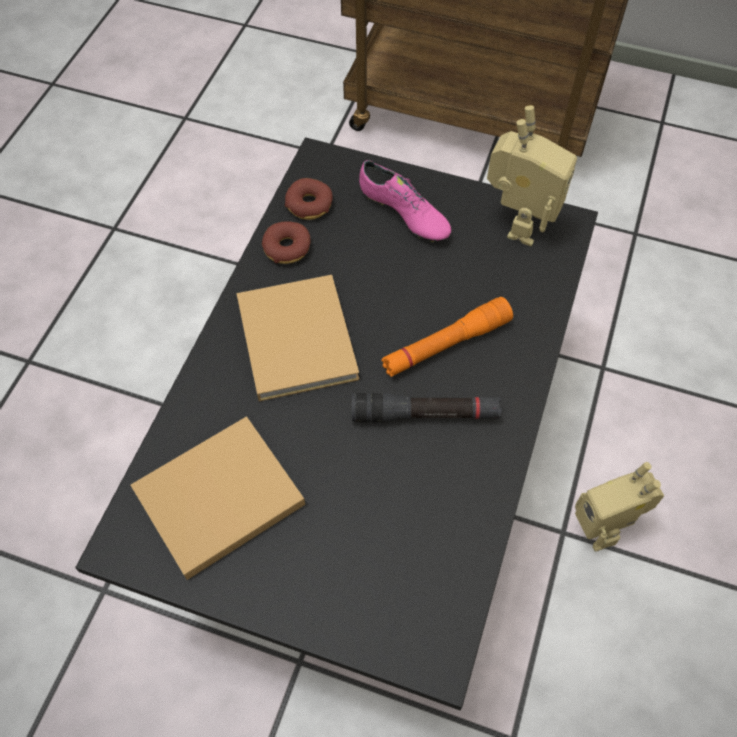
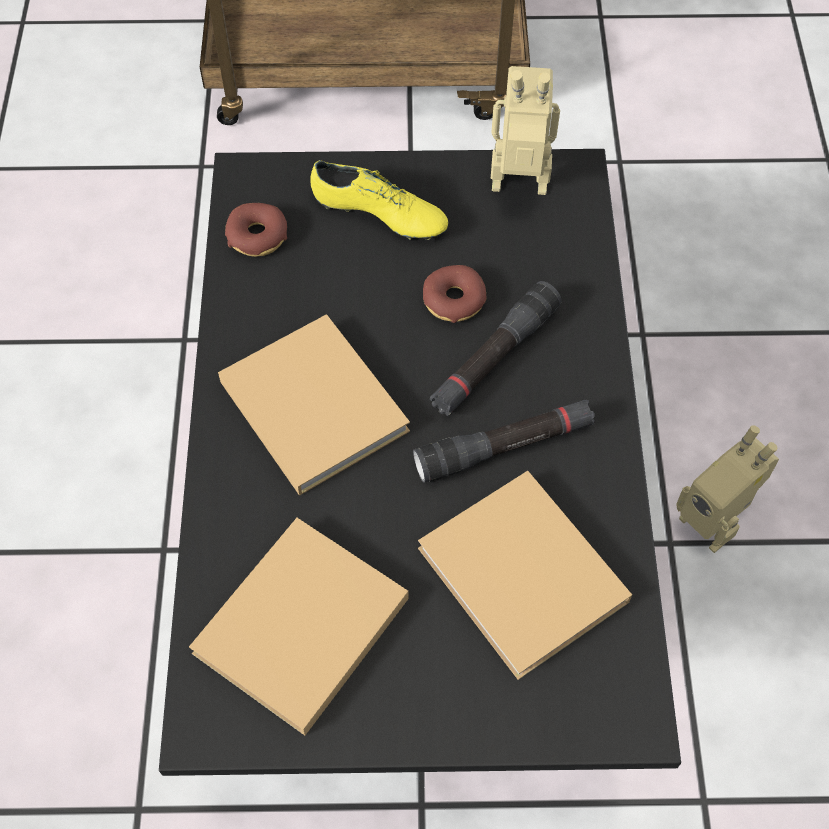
camera: 20 degrees left, 0 degrees up
donut [262,221,310,264] -> donut moved to [423,265,486,323]
pink shoe [359,160,451,242] -> yellow shoe [310,160,448,240]
orange flashlight [382,297,513,377] -> black flashlight [430,281,562,416]
toy robot [487,105,577,246] -> toy robot turned 90 degrees counterclockwise [491,66,560,195]
none -> beige book [418,471,632,680]

